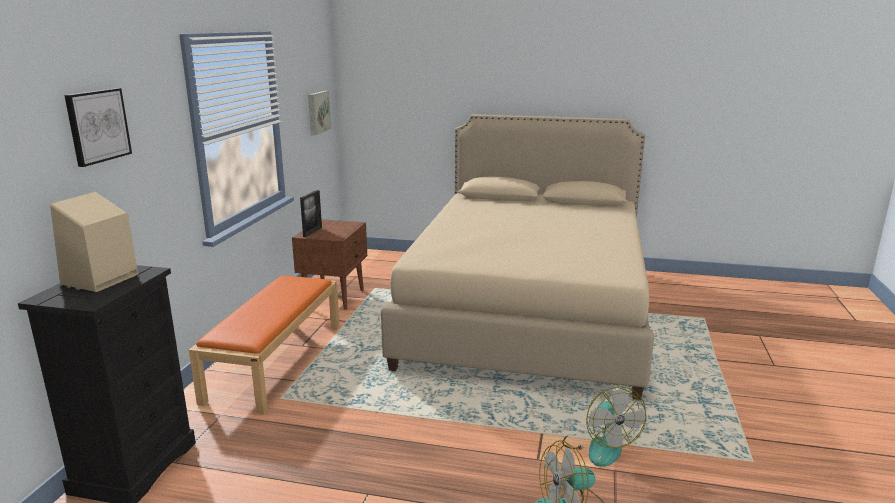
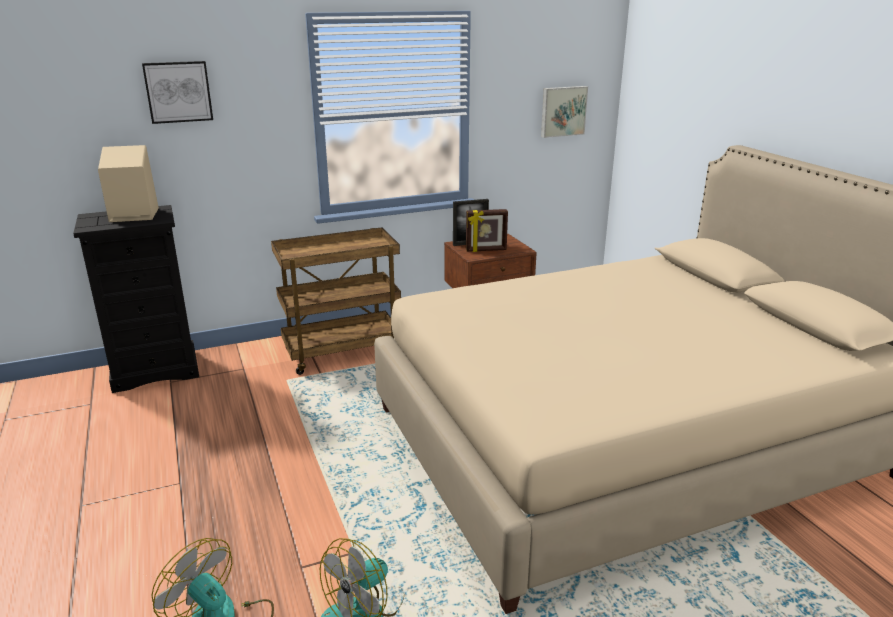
camera: 55 degrees right, 5 degrees up
orange bench [189,276,340,414] -> brown cart [271,227,401,375]
none -> picture frame [466,209,508,252]

